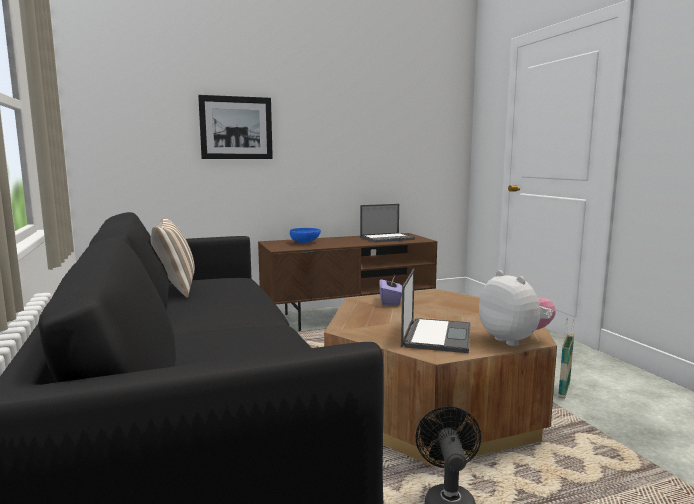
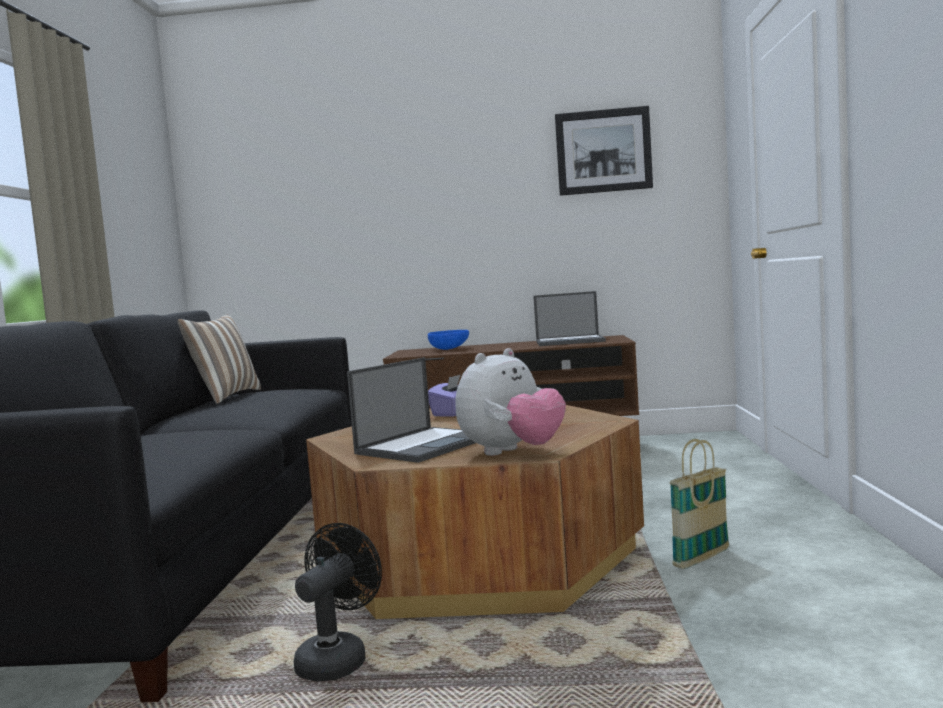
camera: 25 degrees right, 5 degrees down
picture [198,95,273,159] -> picture moved to [555,106,653,196]
plush toy [479,270,556,346] -> plush toy turned 45 degrees clockwise [456,348,566,456]

